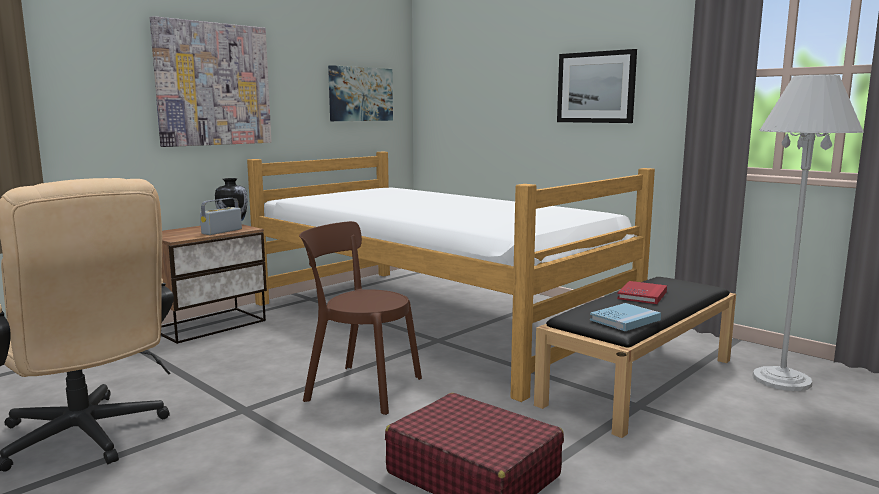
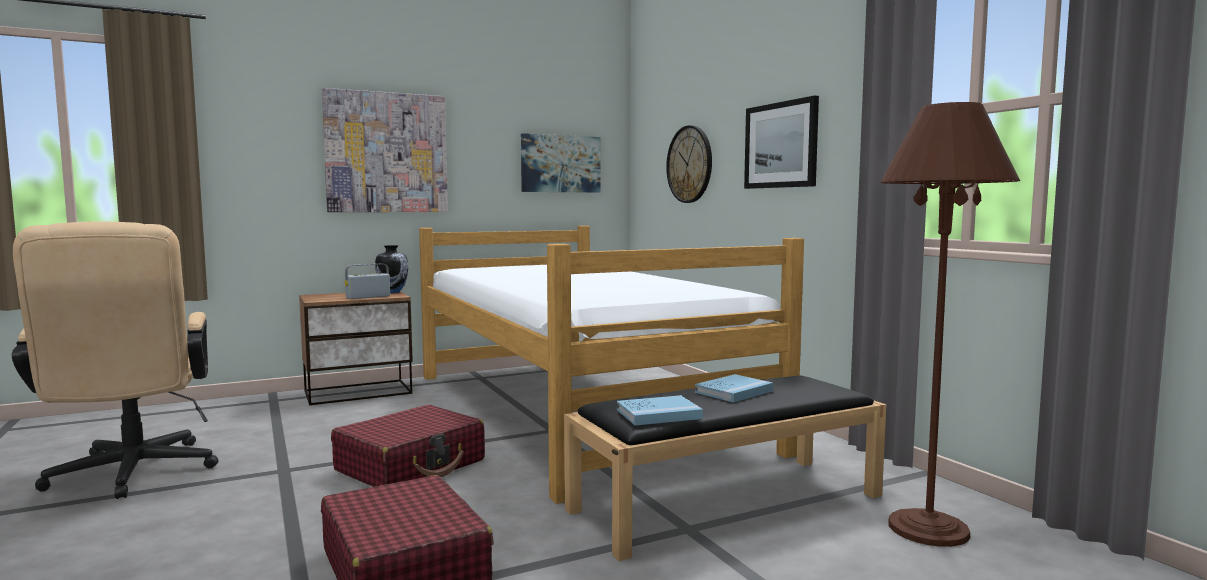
camera: 20 degrees right, 5 degrees down
brown chair [299,221,422,415] -> red suitcase [331,405,485,487]
red book [617,281,667,304] -> blue book [695,374,773,403]
white floor lamp [752,75,864,391] -> brown floor lamp [880,102,1020,547]
none -> wall clock [666,125,712,203]

